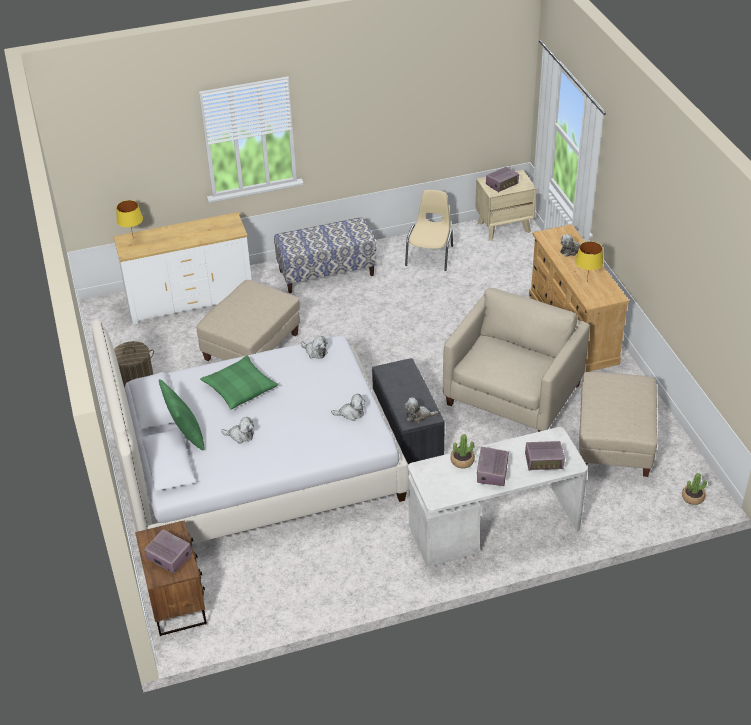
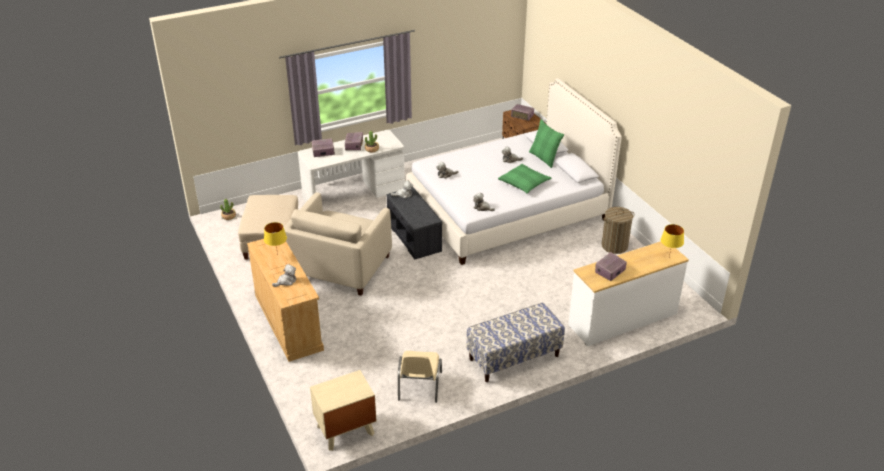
camera: 170 degrees right, 5 degrees down
beige ottoman [196,280,300,361] -> none
radio [486,167,519,192] -> radio moved to [595,252,627,281]

